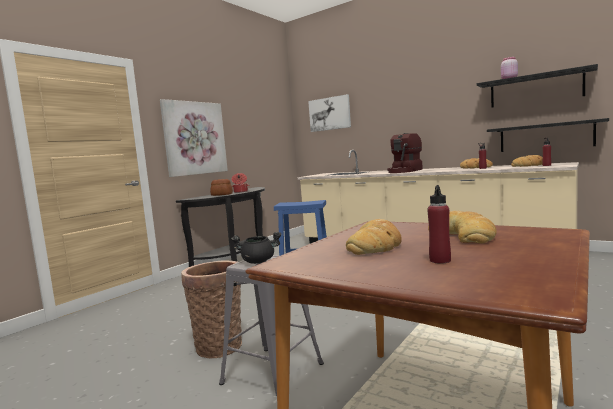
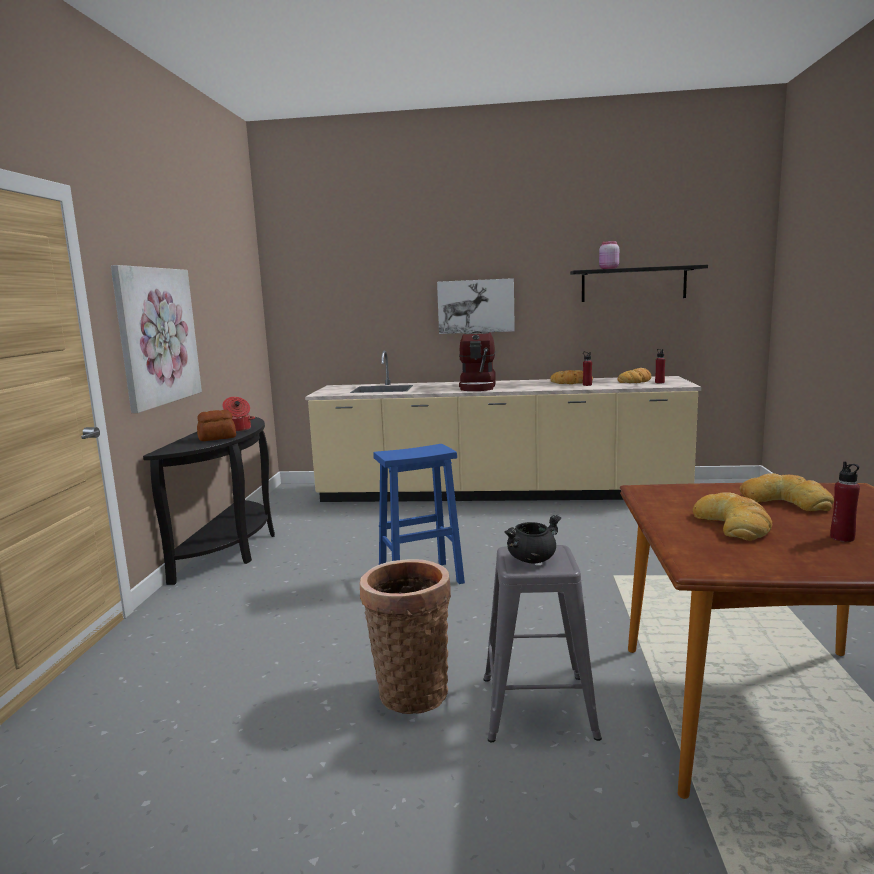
camera: 30 degrees left, 5 degrees up
picture [308,94,351,132] -> picture moved to [437,278,515,334]
black shelf [487,118,609,152] -> none

